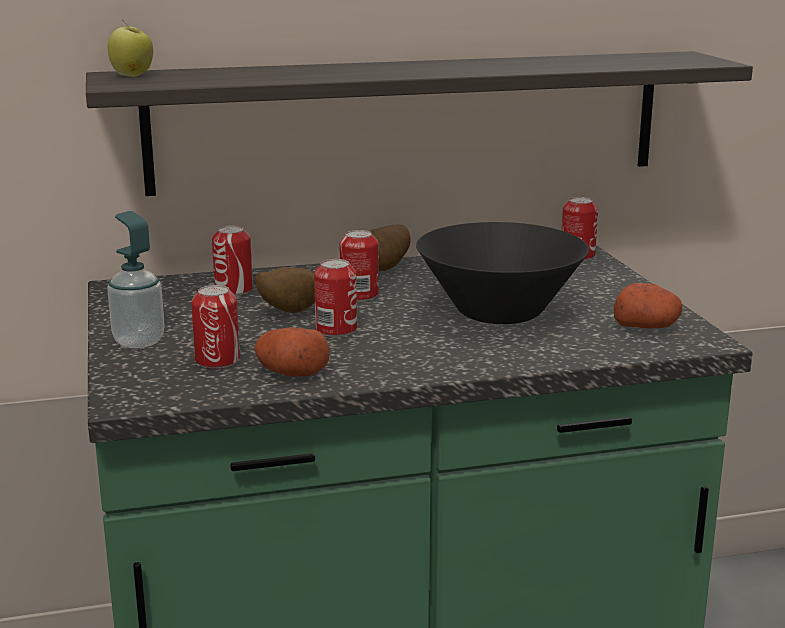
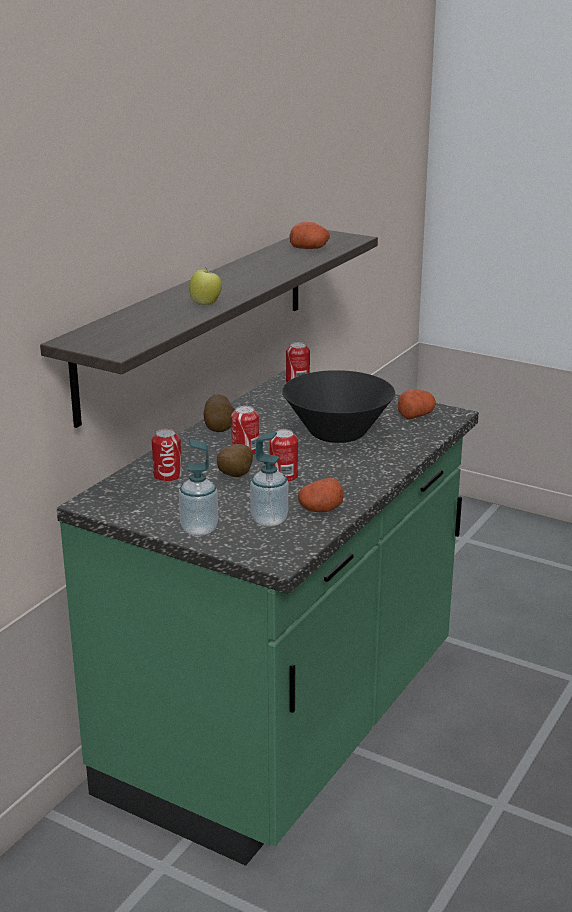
camera: 45 degrees left, 5 degrees up
apple [107,20,153,77] -> apple moved to [189,267,222,305]
can [191,285,240,369] -> soap dispenser [250,432,288,527]
none -> potato [289,222,330,249]

